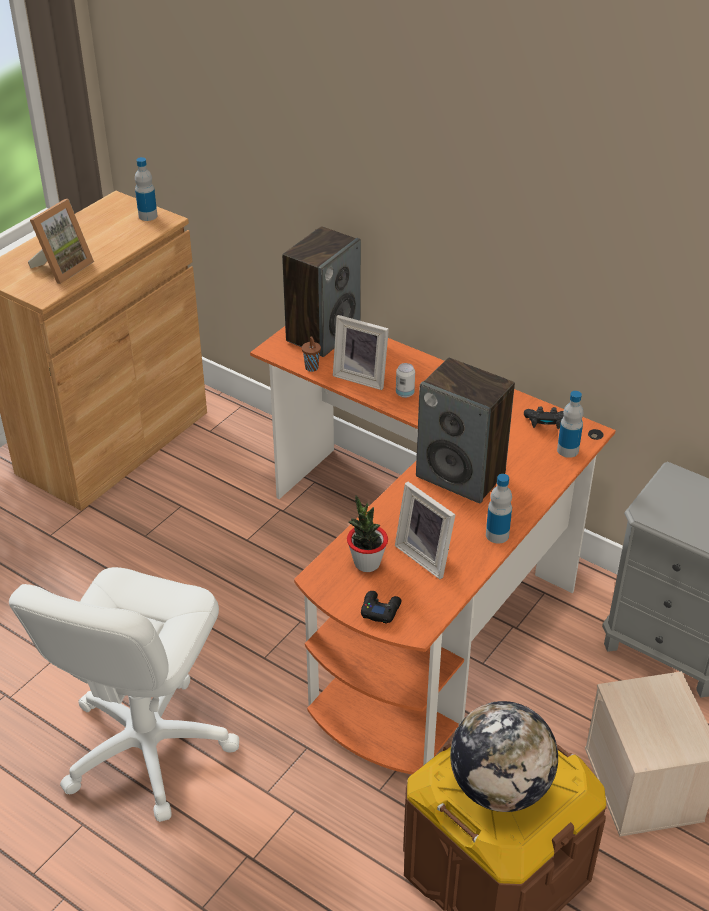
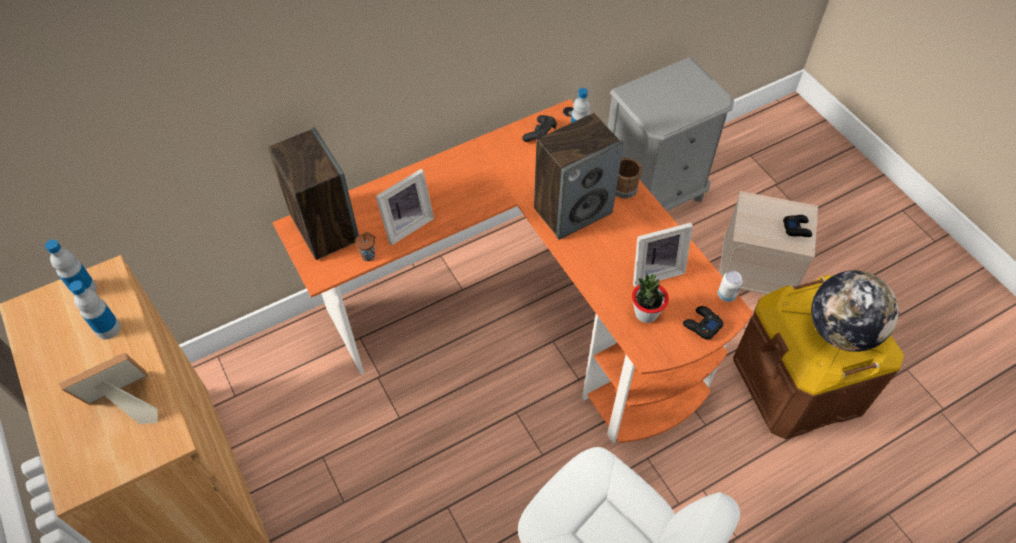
camera: 65 degrees left, 15 degrees up
picture frame [28,199,94,284] -> picture frame turned 90 degrees counterclockwise [59,353,158,424]
can [396,363,415,398] -> can moved to [718,271,742,302]
bottle [486,474,512,544] -> bottle moved to [69,280,121,340]
none -> brown mug [616,158,642,199]
none -> black game controller [783,215,812,237]

